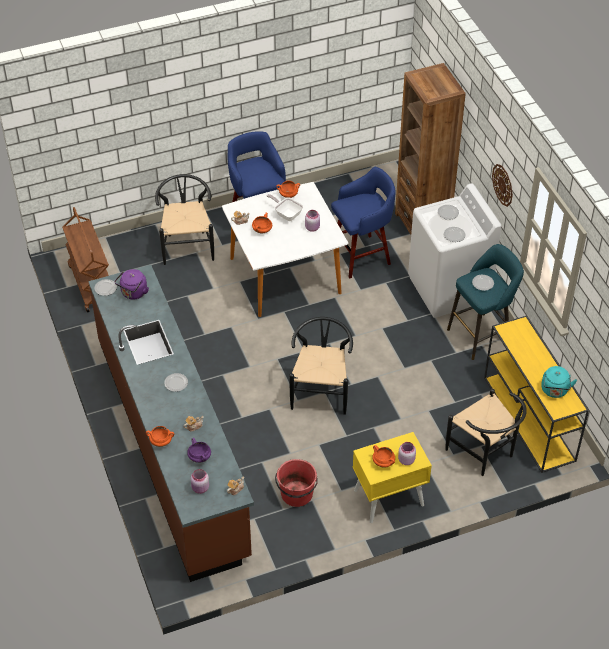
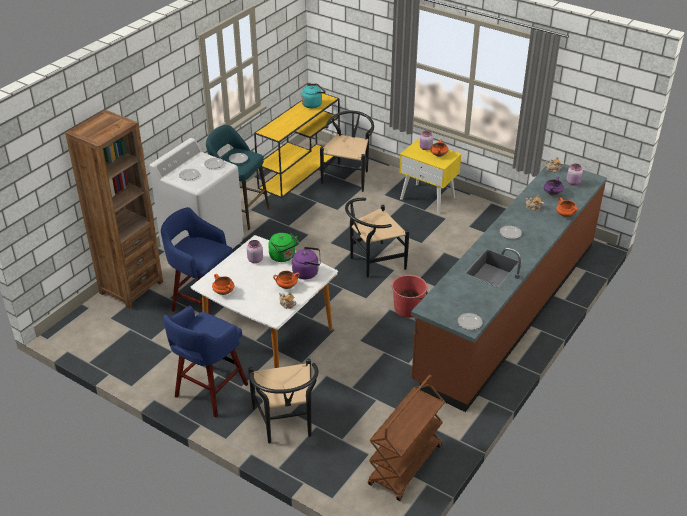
camera: 125 degrees left, 10 degrees down
purple kettle [114,269,149,299] -> purple kettle moved to [292,247,321,279]
black chair [155,174,214,265] -> black chair turned 60 degrees counterclockwise [248,358,318,444]
frying pan [267,194,303,221] -> none
red bucket [275,459,318,507] -> red bucket moved to [392,275,428,318]
wall clock [492,164,513,207] -> none
none -> green kettle [268,233,299,262]

